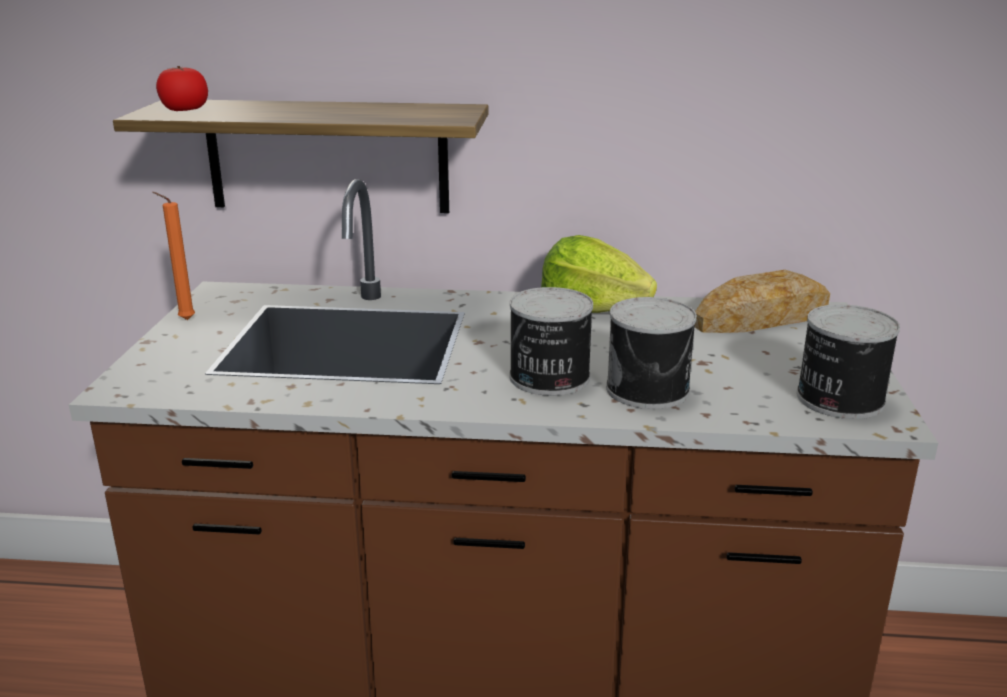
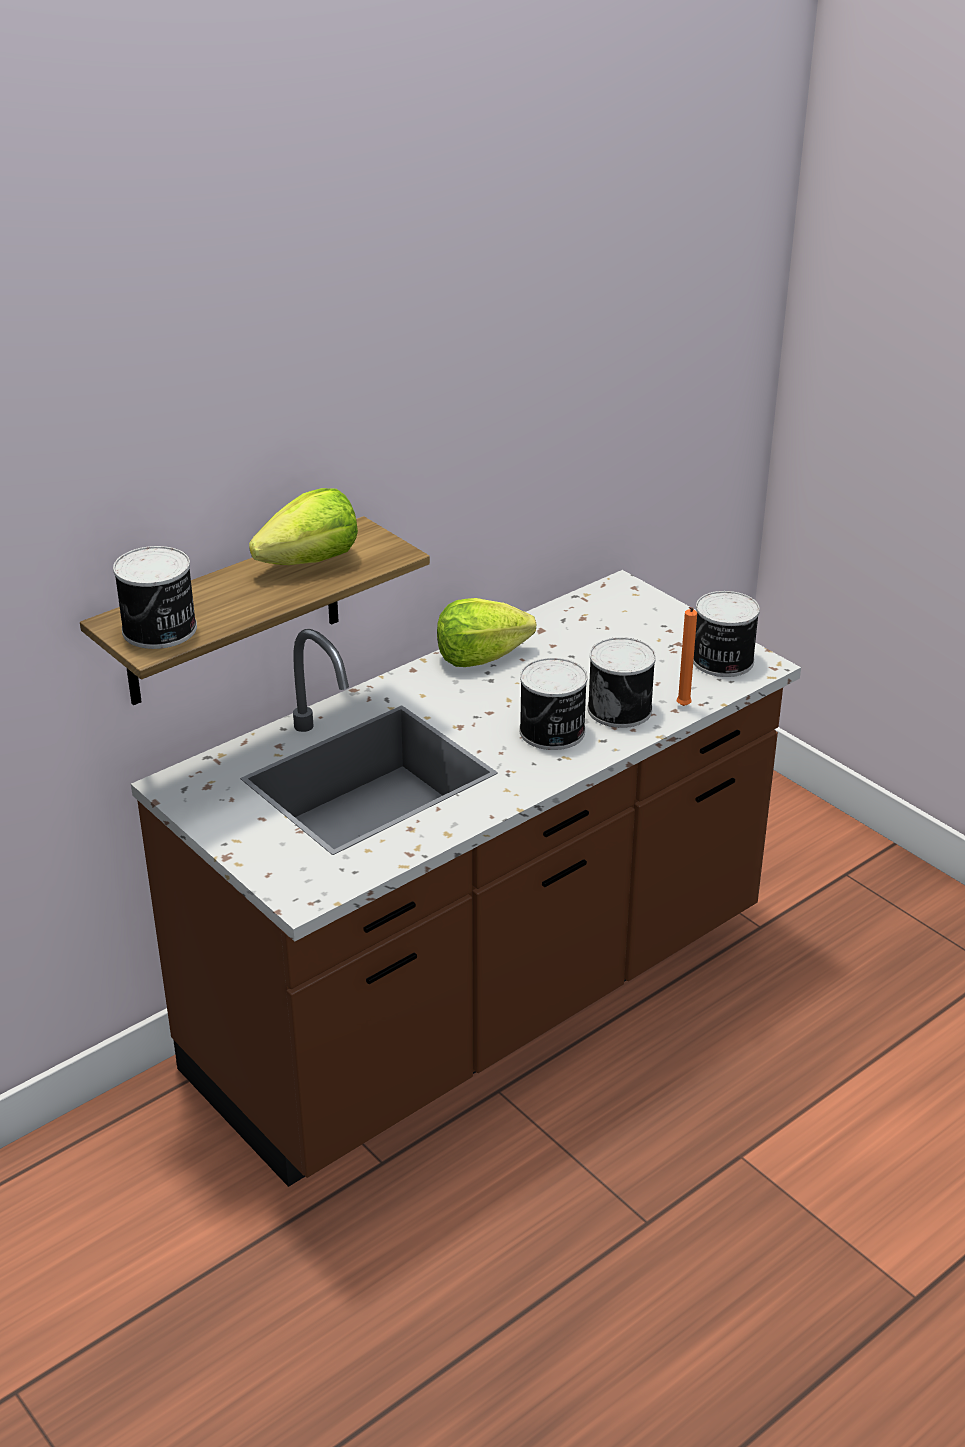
camera: 45 degrees left, 10 degrees up
orange candle [152,192,195,320] -> orange candle moved to [677,607,697,706]
tomato [156,66,208,111] -> can [113,546,197,649]
bread [695,270,830,333] -> none
none -> lettuce [249,488,358,565]

